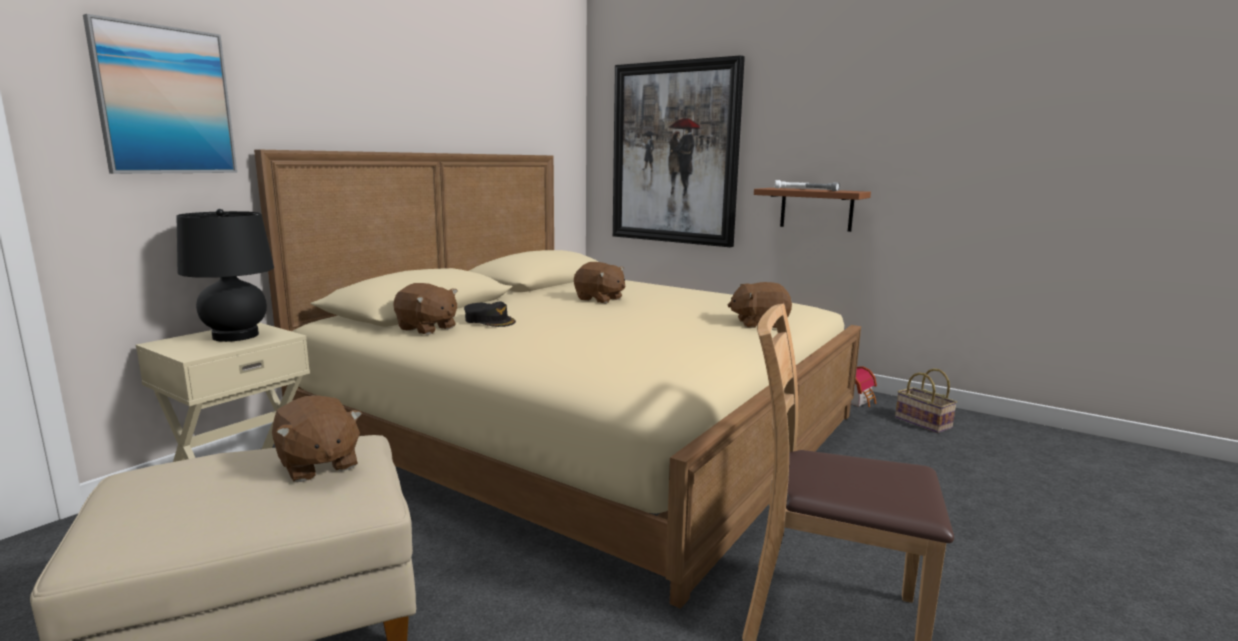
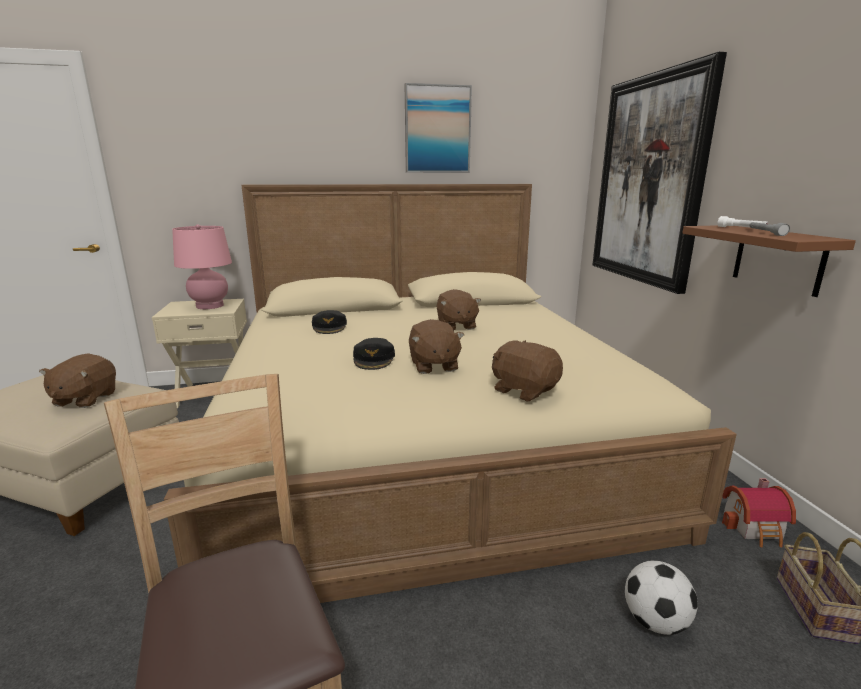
camera: 45 degrees right, 5 degrees up
picture [83,14,237,174] -> picture moved to [404,83,472,173]
black table lamp [176,209,274,342] -> pink table lamp [172,224,232,309]
brown plush toy [393,283,458,335] -> brown plush toy moved to [409,319,464,374]
none -> black cap [353,338,395,370]
none -> football [625,561,698,635]

